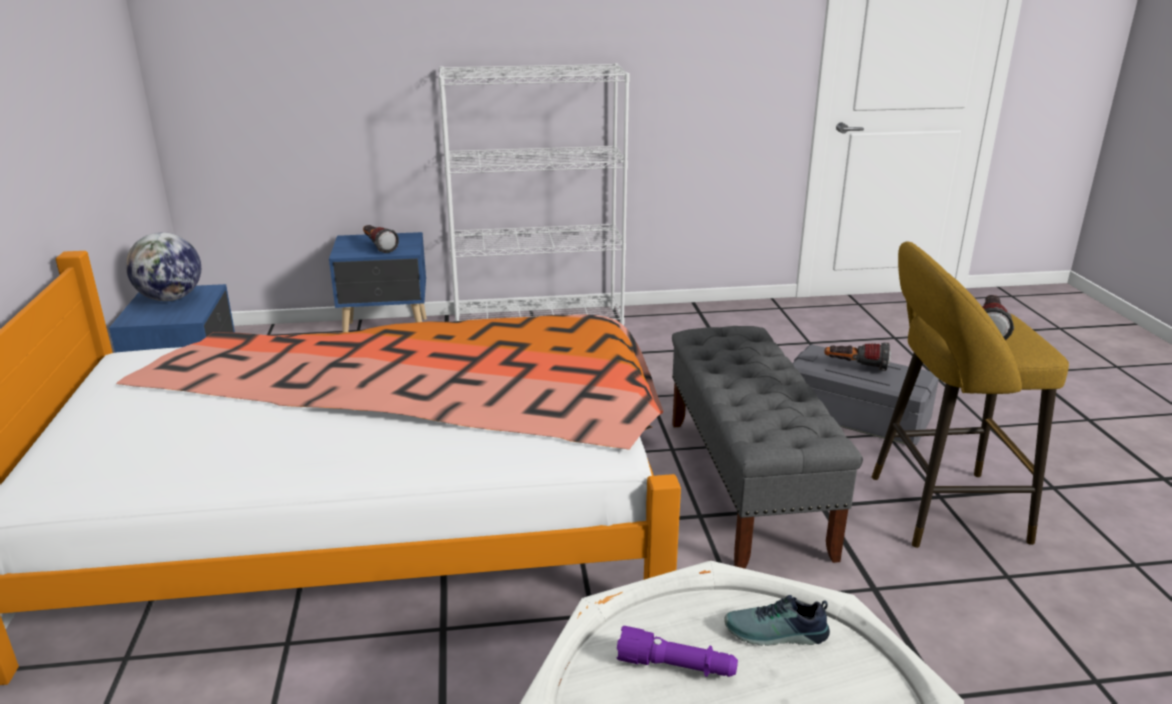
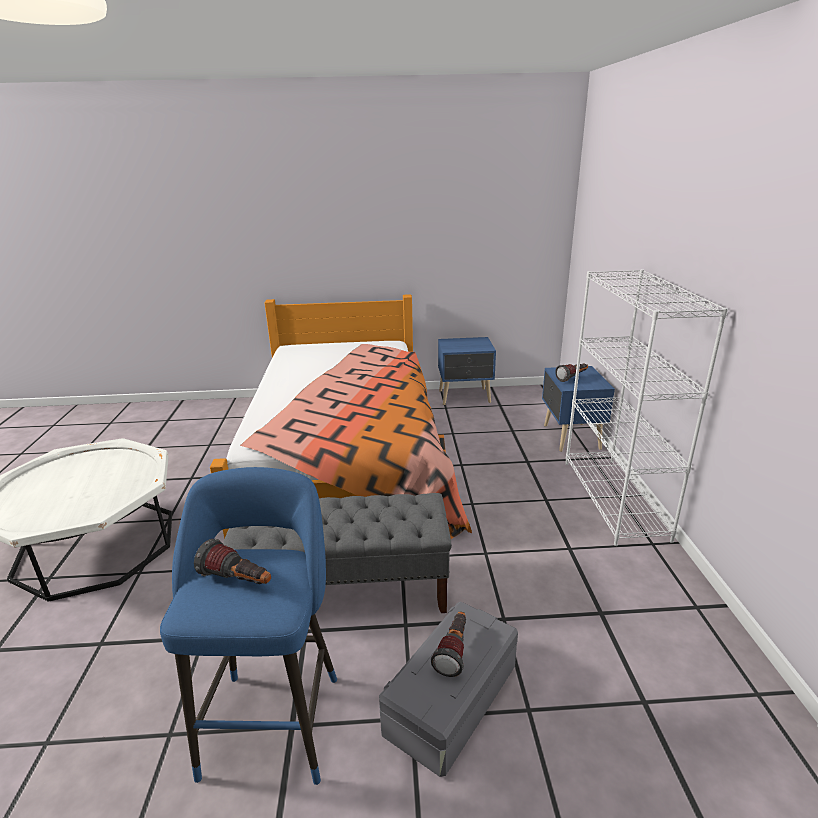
camera: 95 degrees right, 0 degrees up
globe [126,232,201,301] -> none
purple flashlight [616,626,738,677] -> none
shoe [724,595,830,646] -> none
yellow stool [872,241,1069,548] -> blue stool [160,467,337,785]

